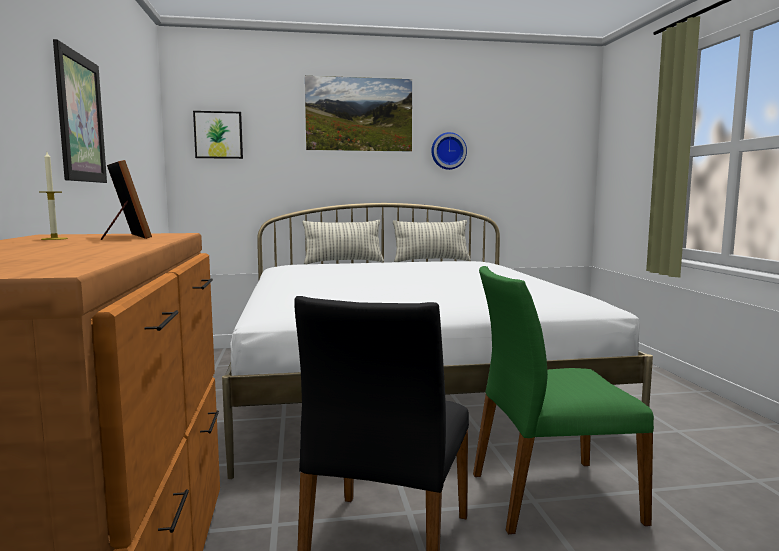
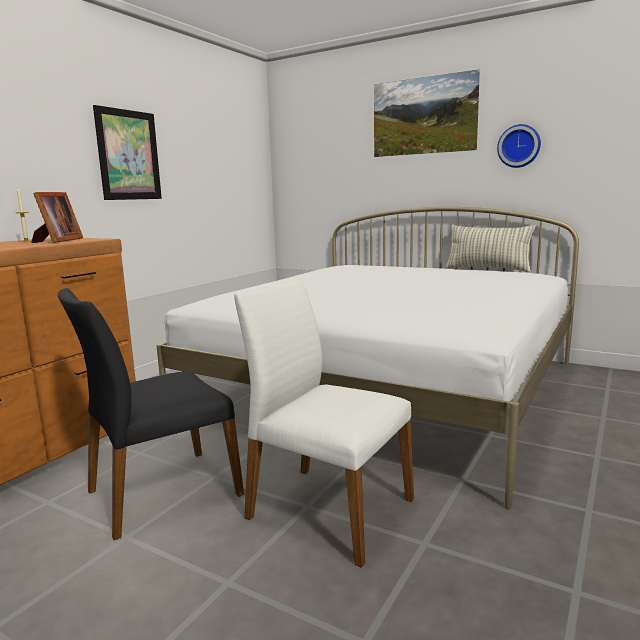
camera: 40 degrees right, 5 degrees up
picture [193,111,243,159] -> none
pillow [302,220,384,264] -> none
green chair [473,266,654,534] -> white chair [234,278,414,568]

